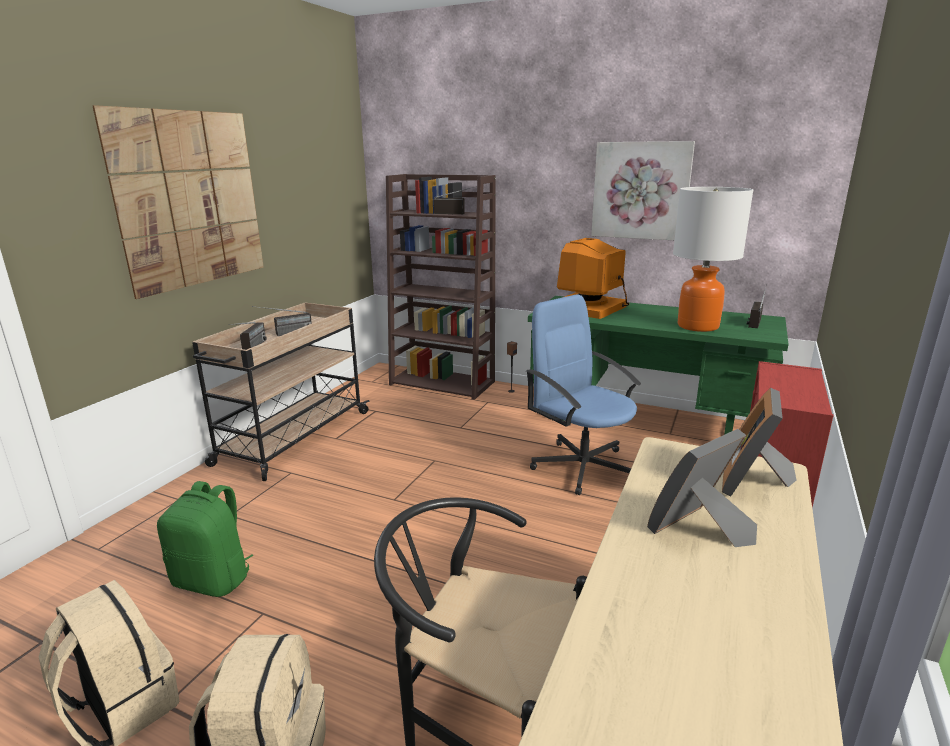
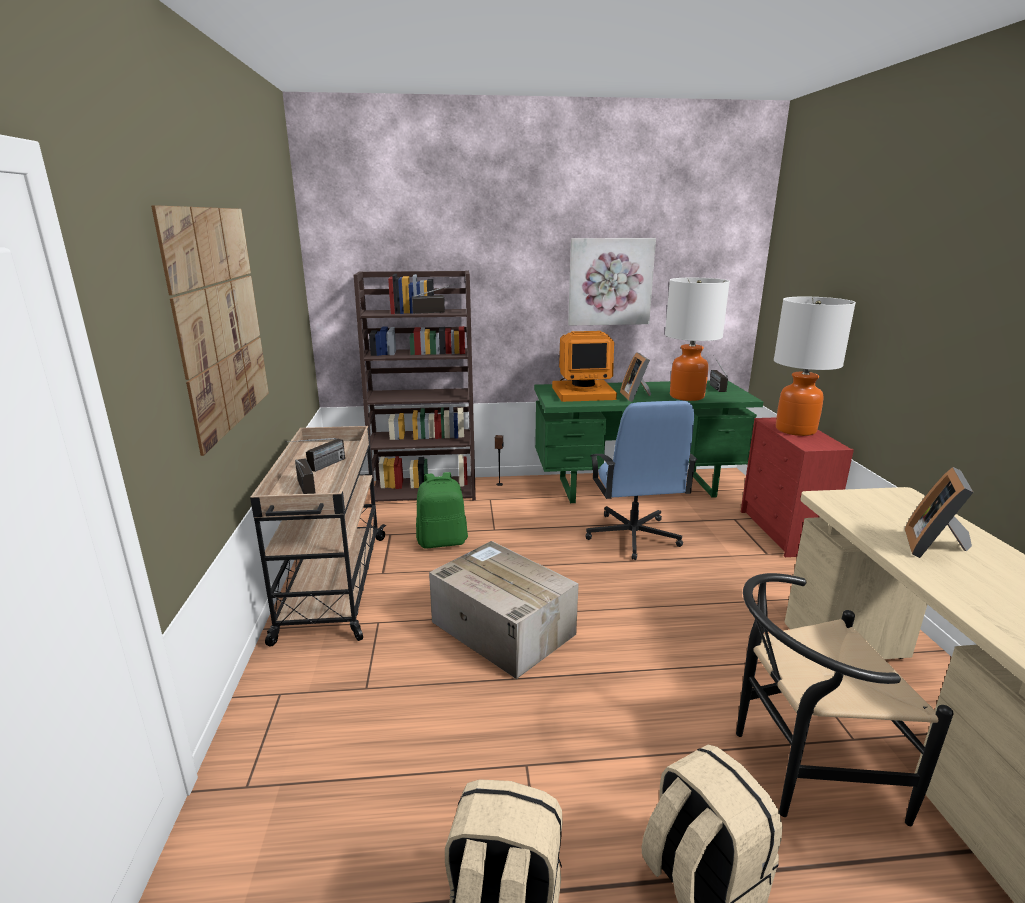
camera: 30 degrees left, 0 degrees up
green backpack [157,481,253,597] -> green backpack moved to [416,472,468,549]
blue office chair [526,294,641,495] -> blue office chair turned 120 degrees counterclockwise [586,401,697,560]
monitor [557,238,629,319] -> monitor turned 105 degrees counterclockwise [552,331,617,402]
picture frame [722,388,797,497] -> picture frame moved to [620,352,651,402]
none -> cardboard box [429,541,579,679]
none -> table lamp [774,297,856,436]

